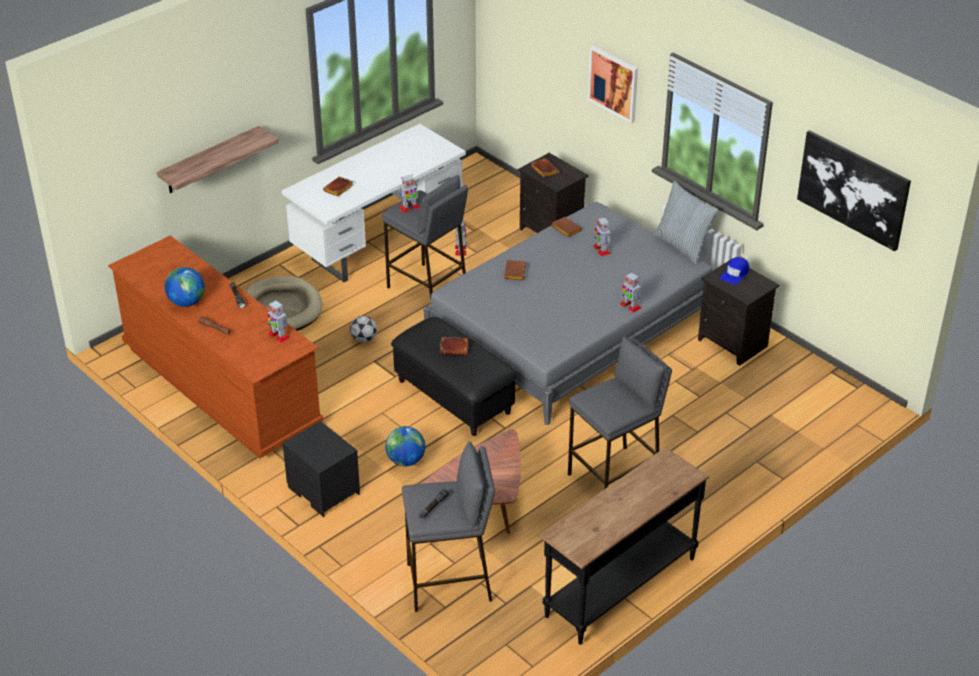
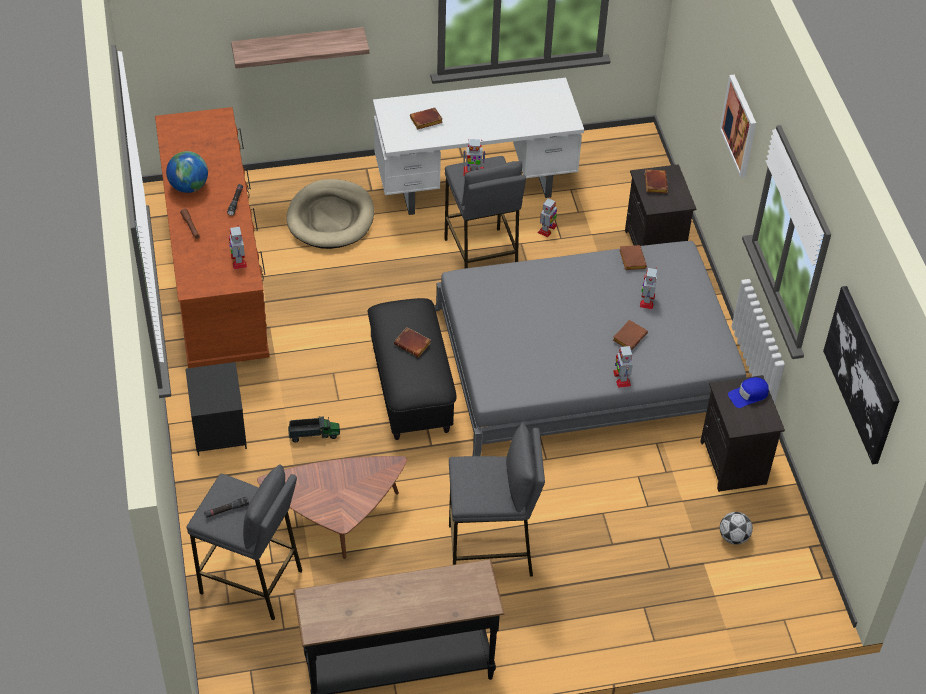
camera: 30 degrees right, 10 degrees up
football [350,316,377,343] -> football moved to [720,512,753,545]
globe [385,426,425,466] -> toy truck [288,416,340,442]
brown book [504,260,526,281] -> brown book moved to [613,320,648,351]
pillow [653,181,718,265] -> none

